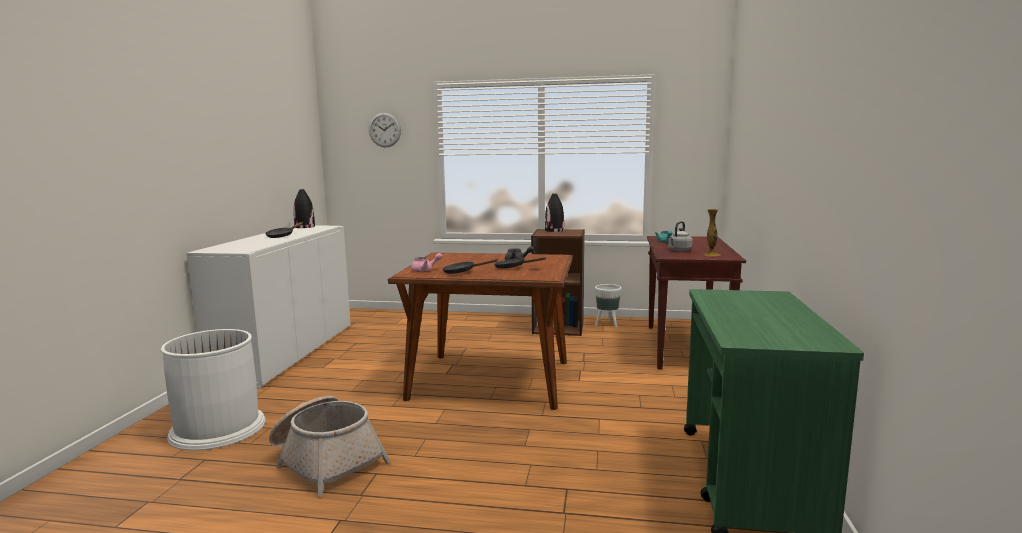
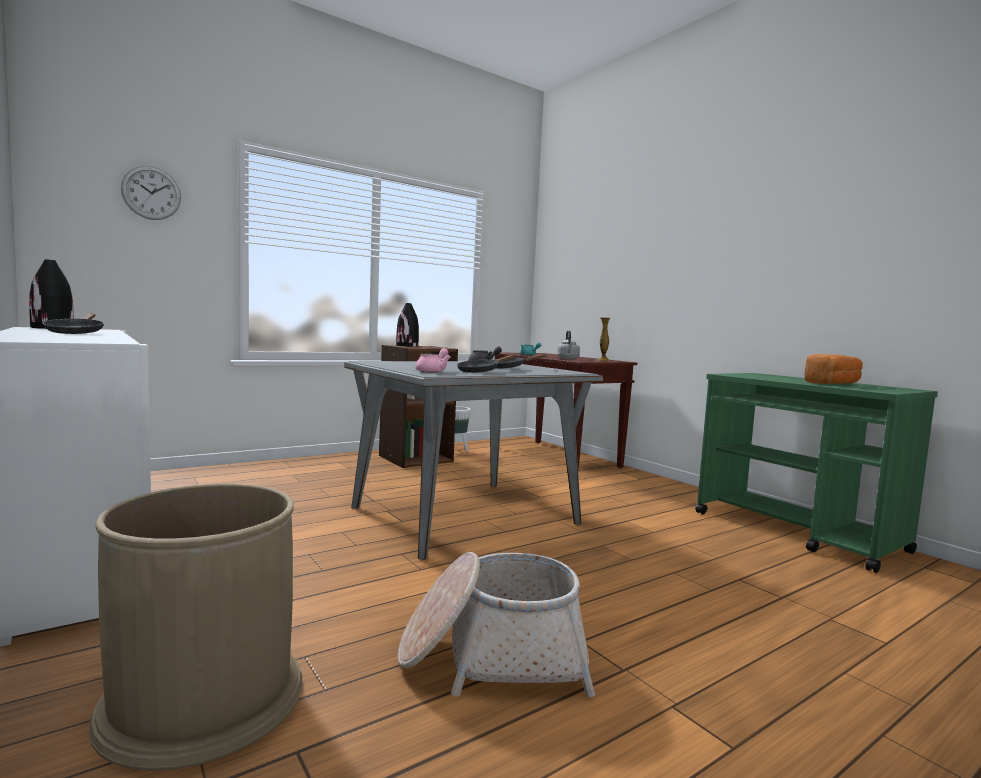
camera: 45 degrees left, 5 degrees down
white trash can [161,329,266,451] -> brown trash can [88,484,303,771]
brown dining table [388,253,573,410] -> grey dining table [344,361,603,560]
none -> bread [804,354,863,384]

